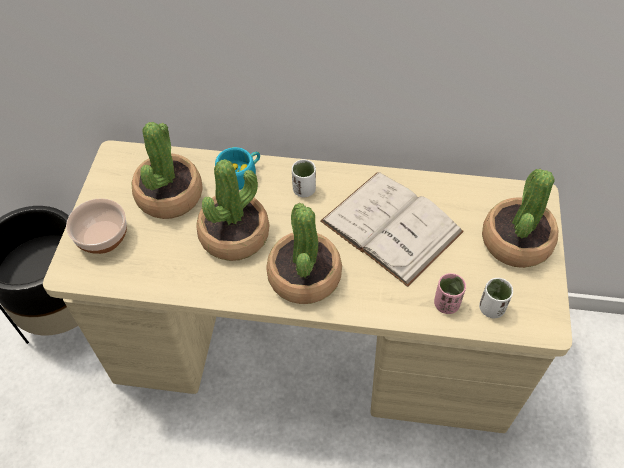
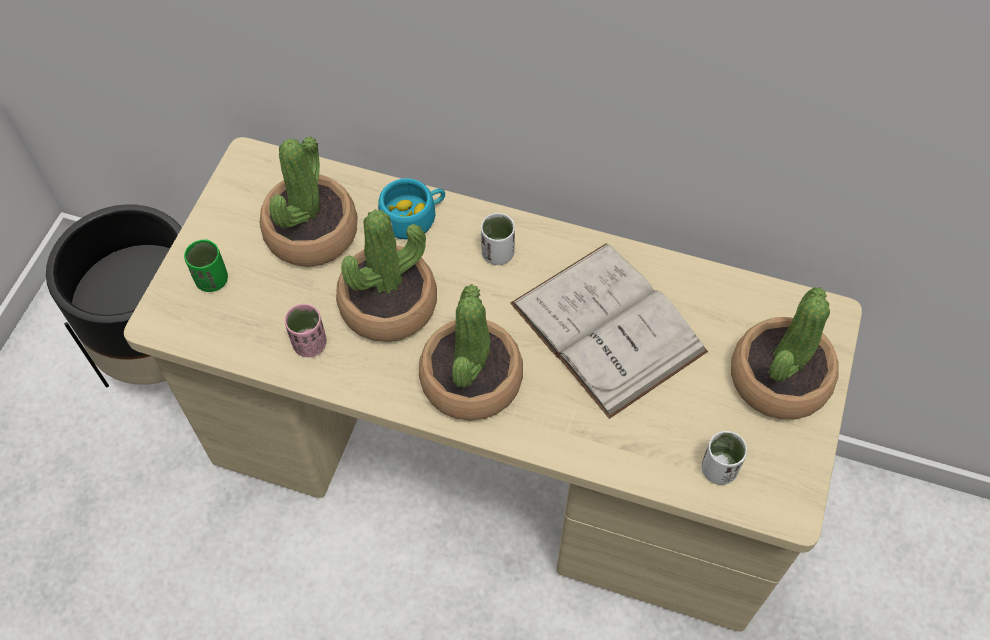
camera: 10 degrees right, 5 degrees up
bowl [66,198,127,254] -> green cup [184,239,228,292]
pink cup [434,273,466,314] -> pink cup moved to [284,304,327,357]

